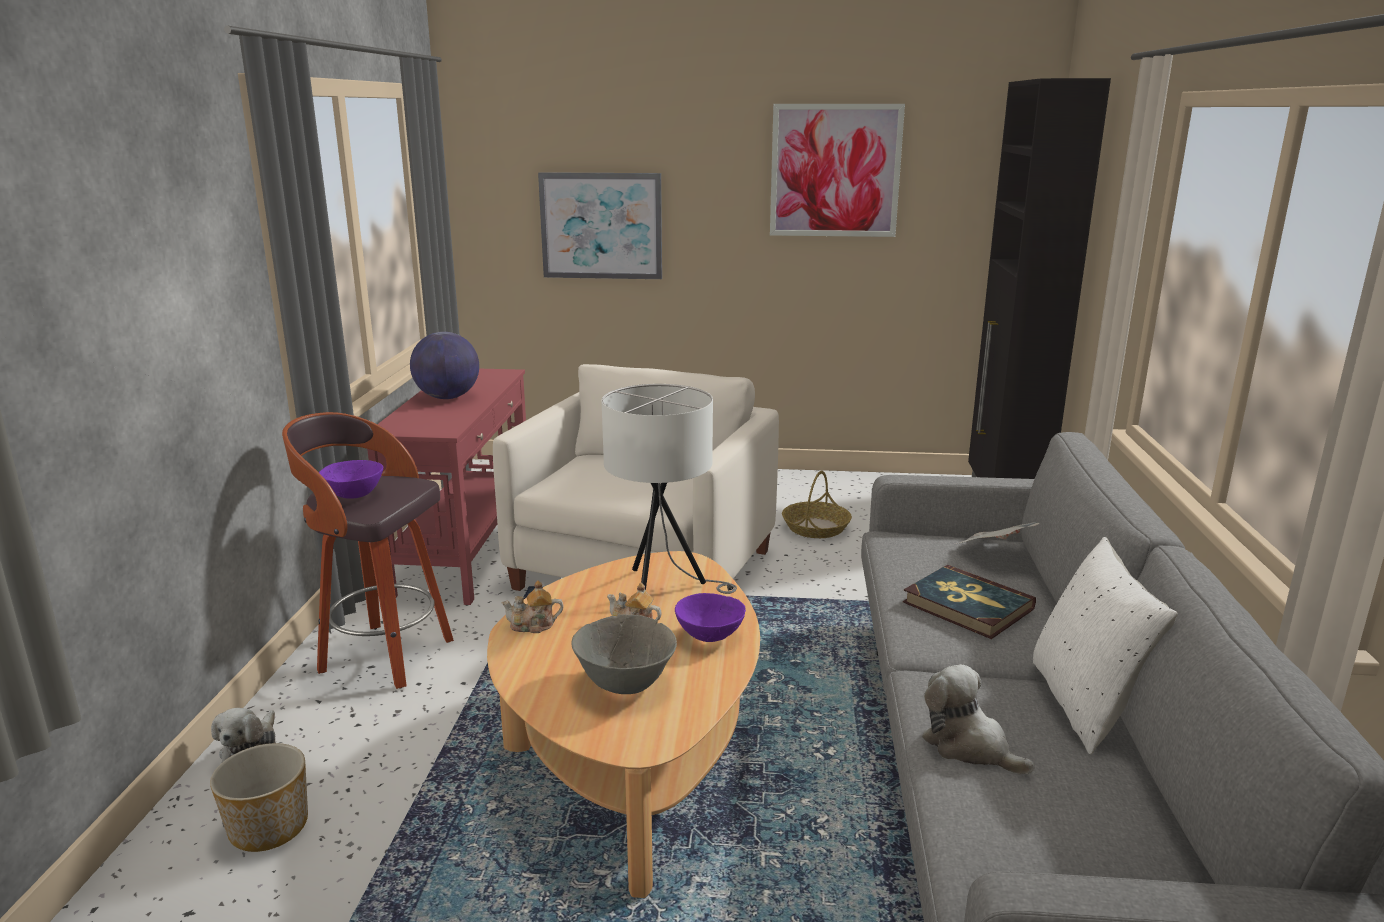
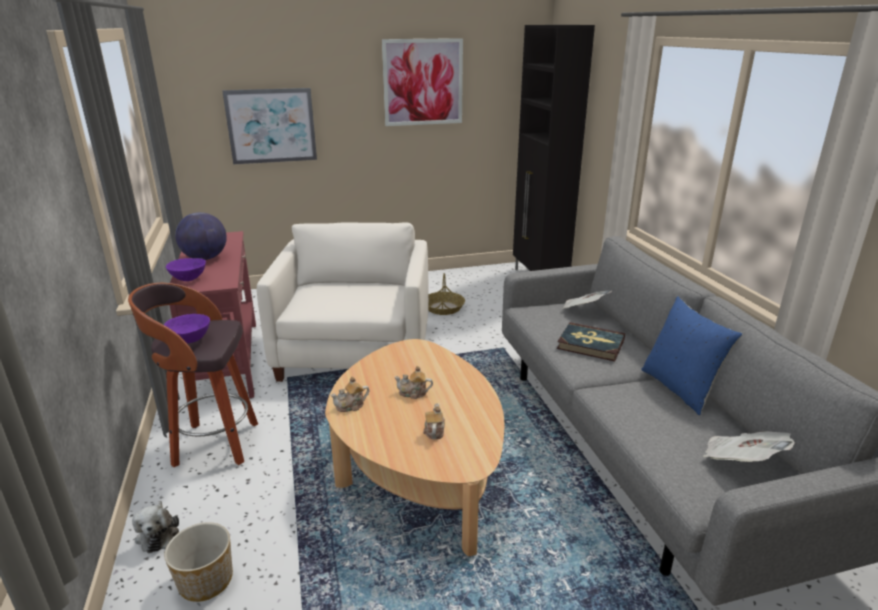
camera: 20 degrees left, 5 degrees up
grey bowl [571,614,677,694] -> teapot [423,403,445,439]
white table lamp [602,384,737,594] -> none
purple bowl [675,593,746,642] -> purple bowl moved to [166,258,206,281]
plush toy [922,664,1035,775] -> none
white pillow [1033,537,1178,755] -> blue pillow [642,296,743,415]
none -> newspaper [703,431,795,462]

